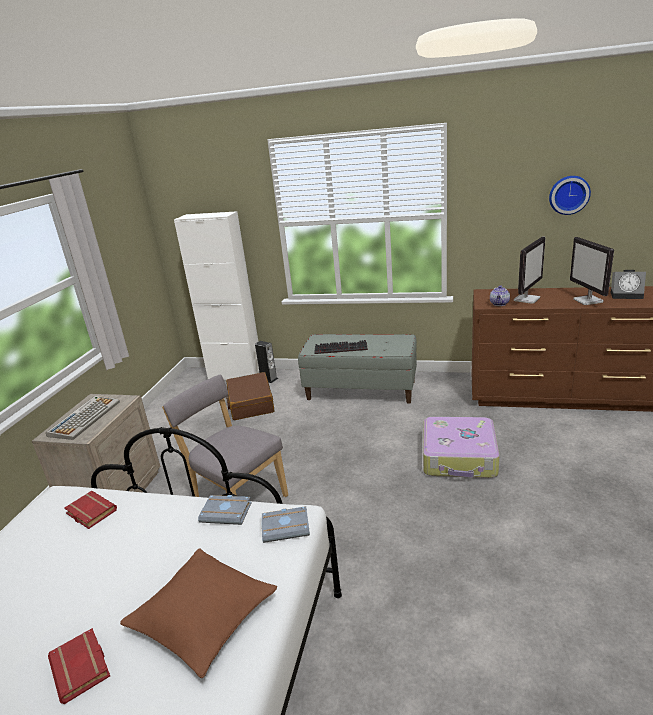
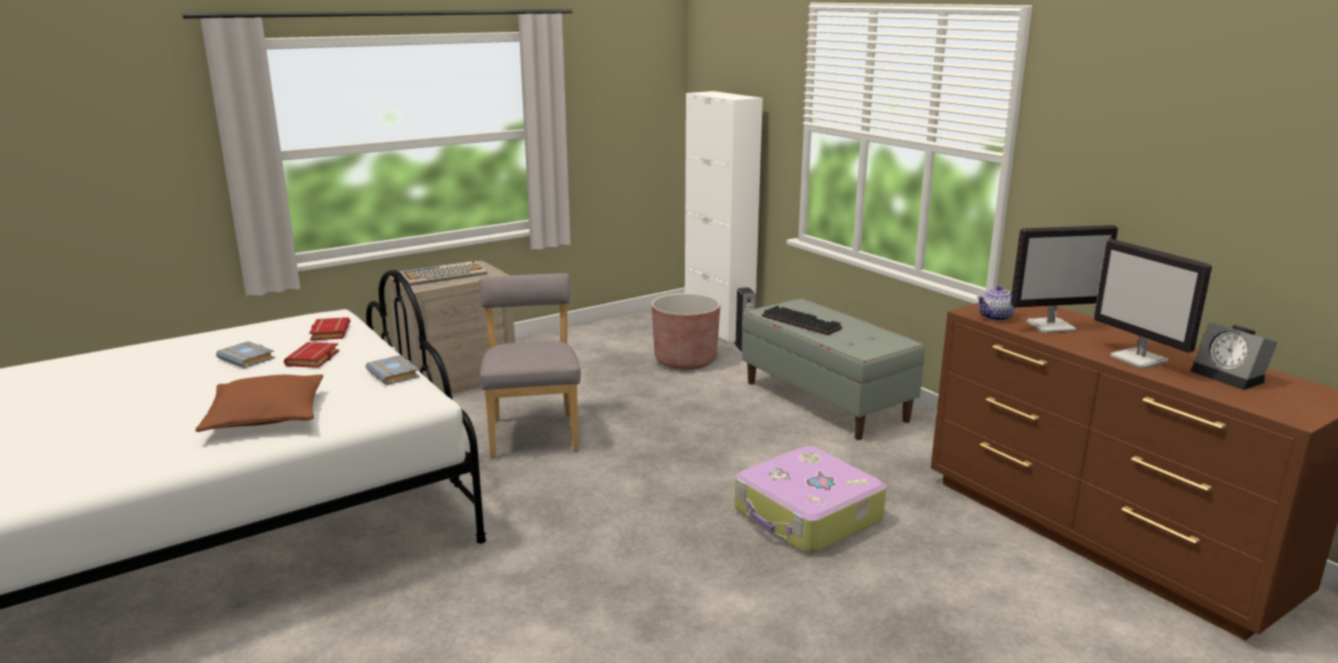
camera: 40 degrees right, 5 degrees down
red book [48,628,110,704] -> red book moved to [284,342,339,368]
brown suitcase [226,372,275,420] -> brown planter [652,293,720,370]
grey book [262,506,310,543] -> grey book moved to [216,341,275,368]
wall clock [549,176,591,215] -> none
monitor [570,237,614,305] -> monitor turned 60 degrees counterclockwise [1094,239,1212,369]

